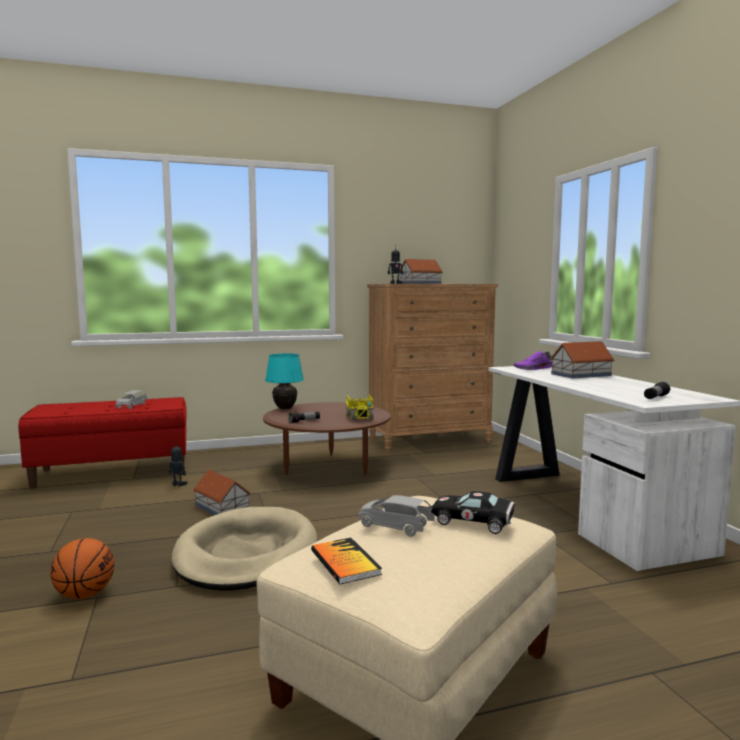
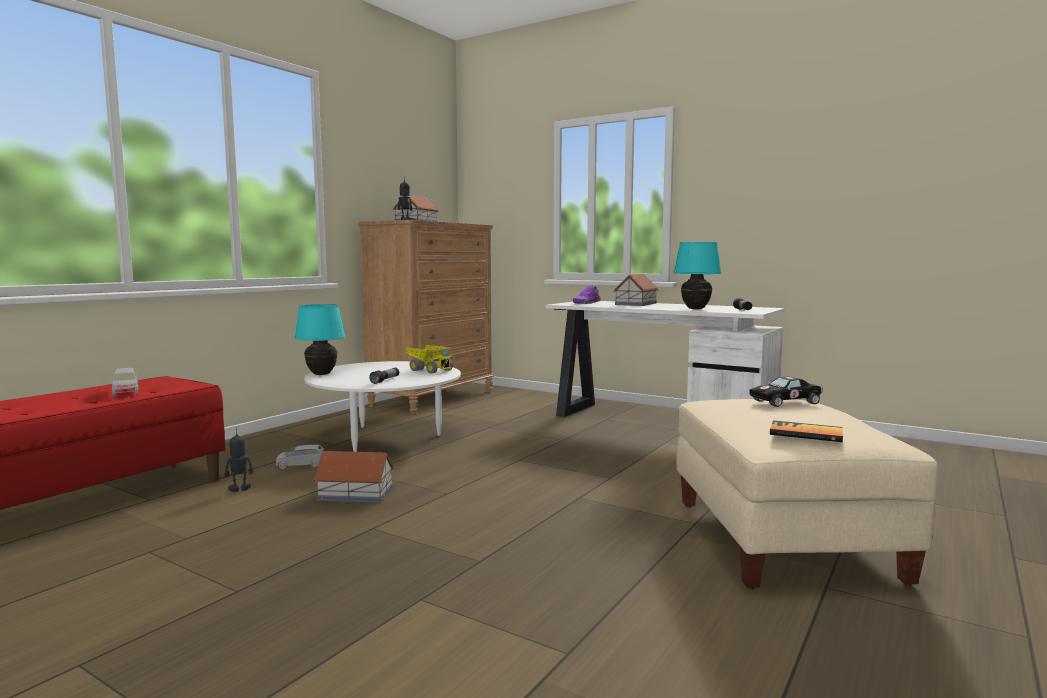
camera: 40 degrees left, 0 degrees up
basketball [50,538,114,599] -> none
beige dog bed [171,507,317,591] -> none
brown coffee table [263,402,391,475] -> white coffee table [304,361,461,452]
grey toy car [358,495,435,537] -> grey toy car moved to [276,445,324,469]
none -> turquoise table lamp [673,242,721,309]

